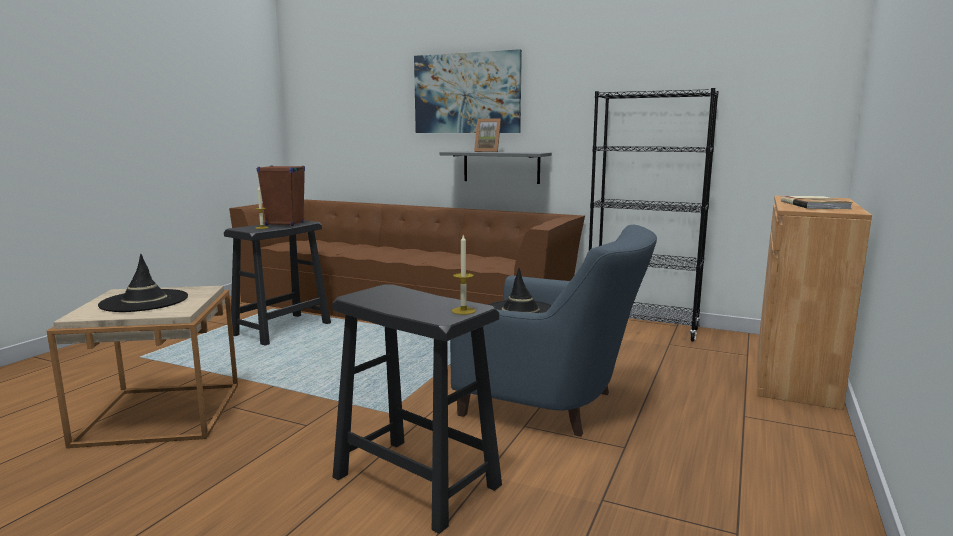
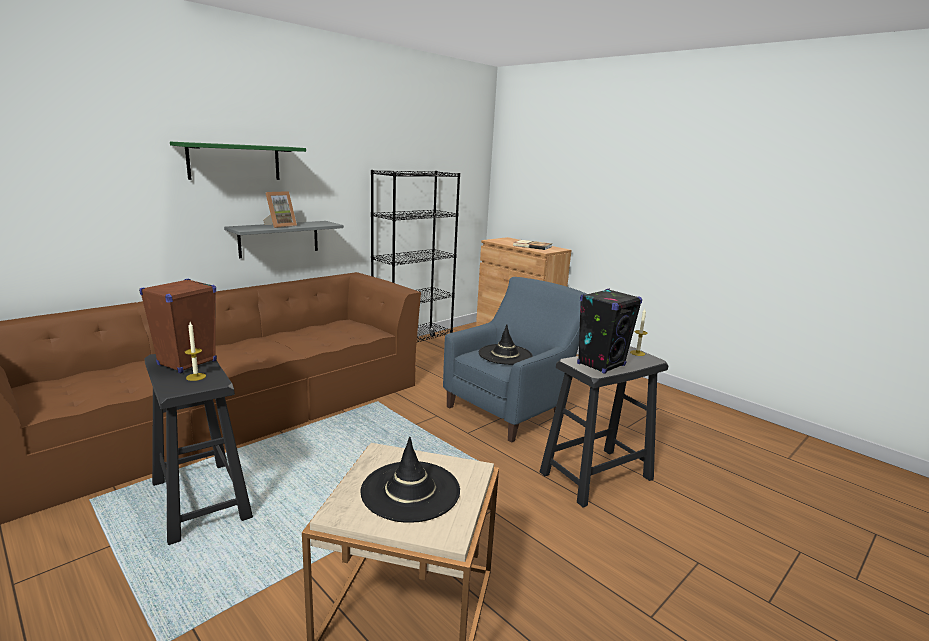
camera: 70 degrees left, 5 degrees up
picture [414,49,522,133] -> green shelf [170,142,306,180]
none -> black speaker [577,288,642,374]

